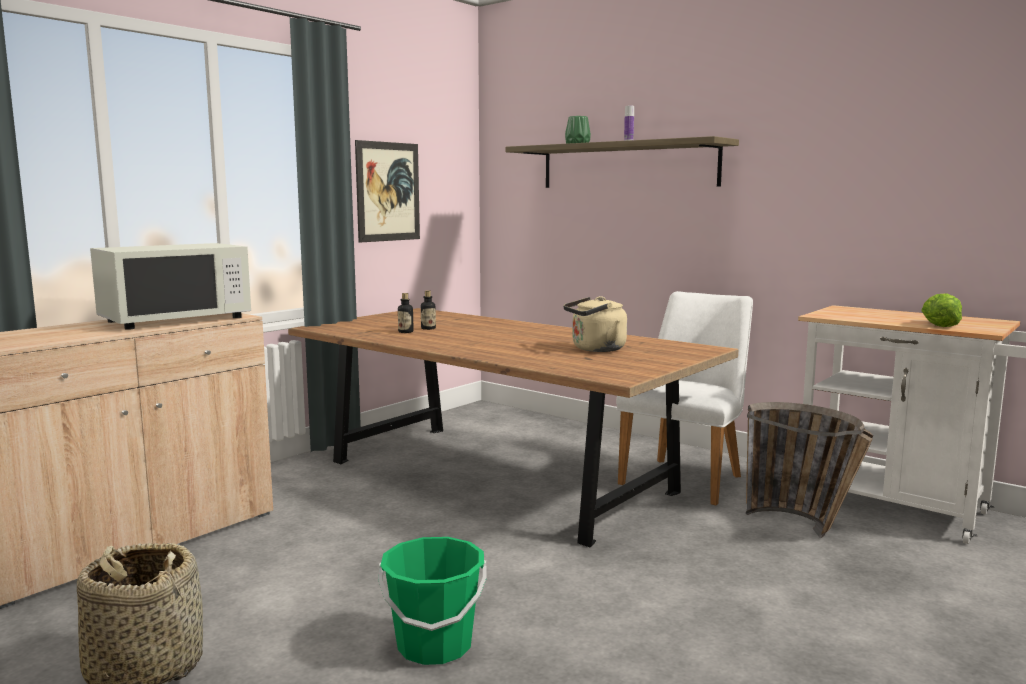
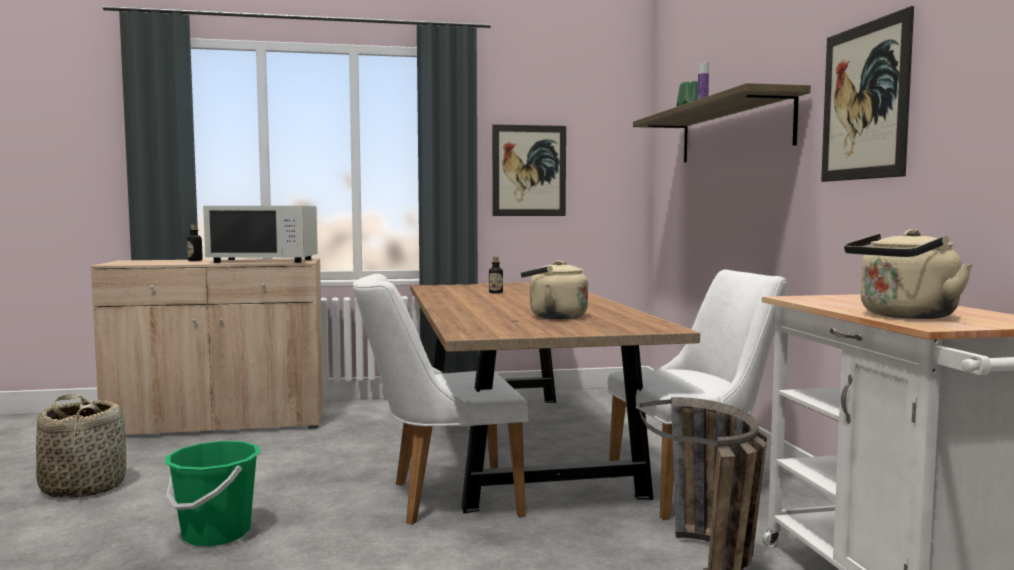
camera: 40 degrees right, 5 degrees down
bottle [398,293,414,333] -> bottle moved to [187,224,203,261]
lettuce [921,294,962,327] -> beige kettle [844,229,972,319]
none -> white chair [353,274,528,525]
none -> picture [821,6,914,182]

